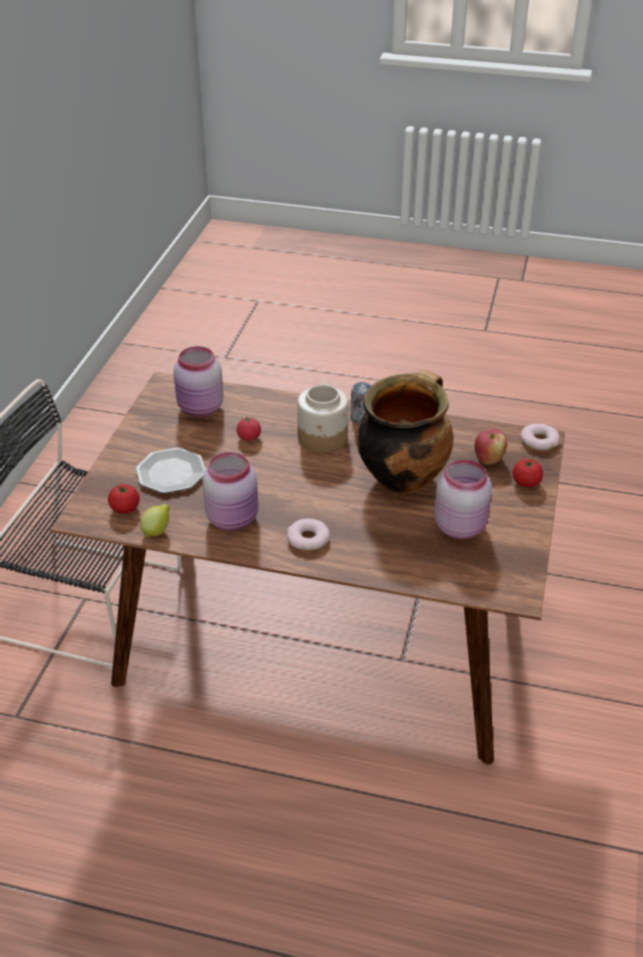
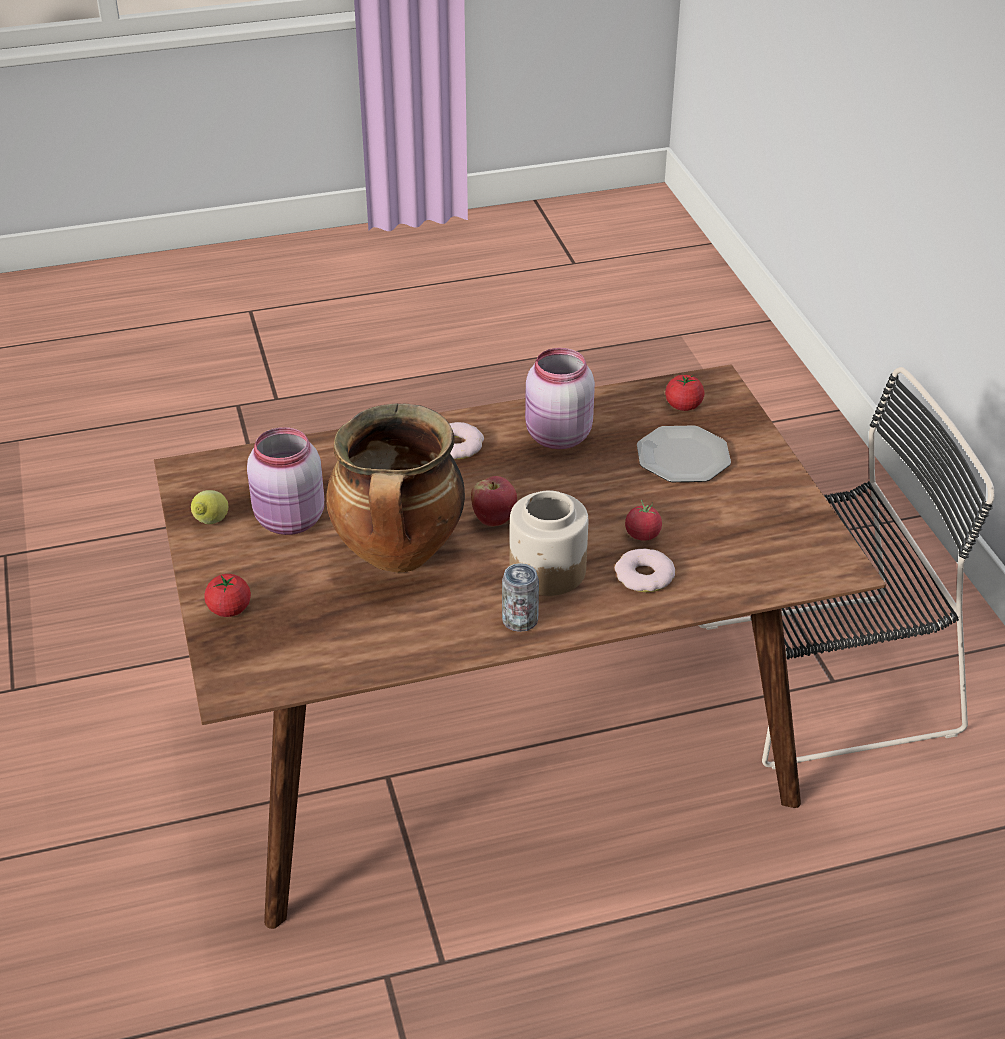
camera: 150 degrees right, 0 degrees up
lemon [140,504,170,537] -> lemon moved to [191,490,228,524]
pink jar [173,346,223,417] -> none
apple [475,429,507,464] -> apple moved to [471,476,517,526]
donut [520,424,560,450] -> donut moved to [615,549,675,592]

